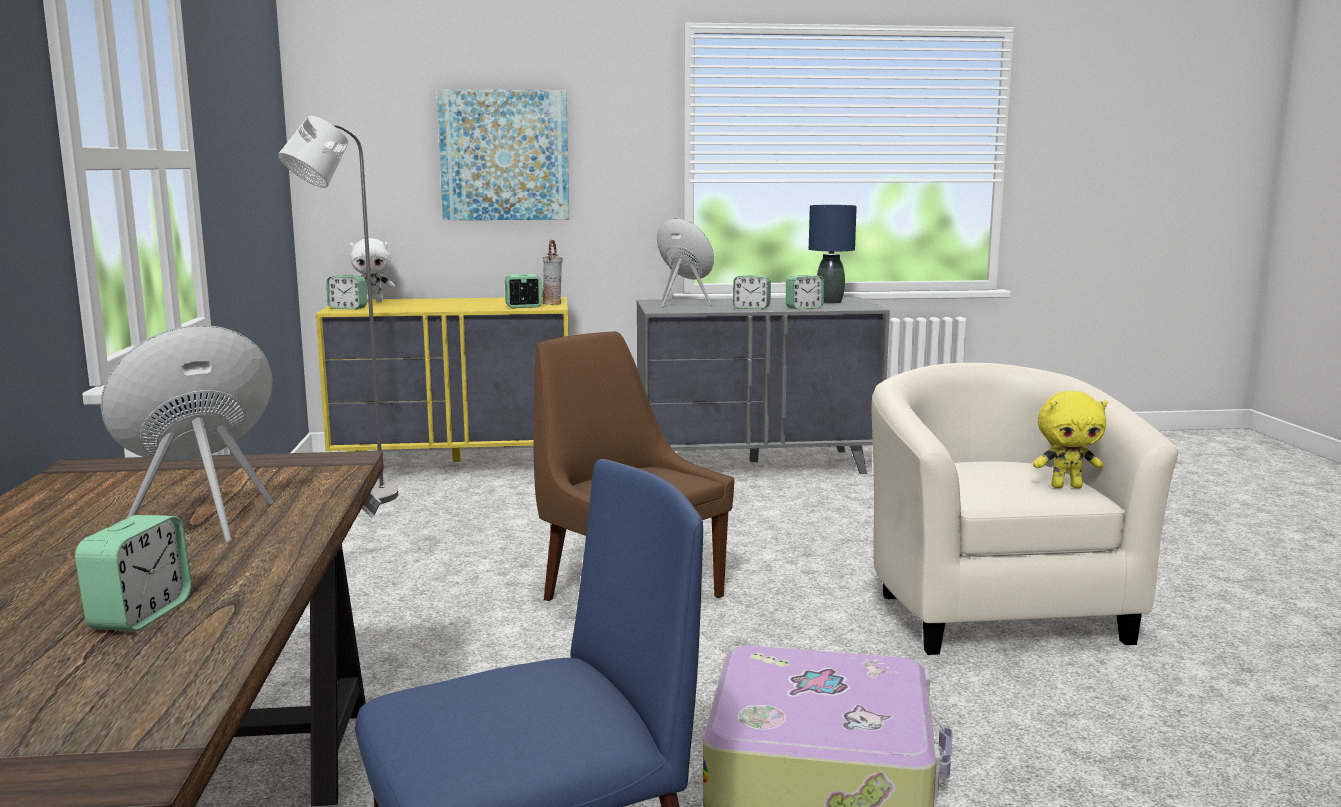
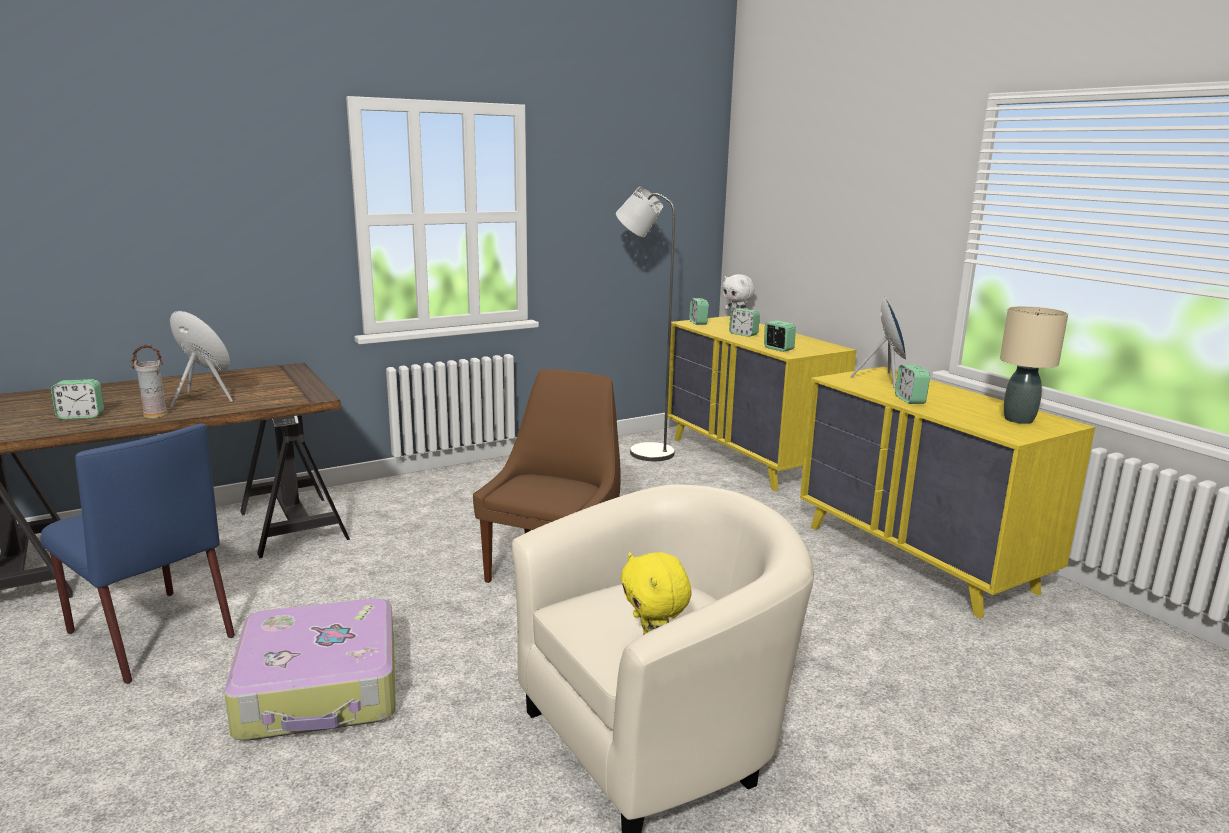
camera: 65 degrees right, 5 degrees up
picture [437,89,569,220] -> none
vase [543,240,563,305] -> vase moved to [131,345,167,418]
grey dresser [637,297,890,474] -> yellow dresser [800,366,1096,619]
alarm clock [786,275,824,310] -> alarm clock moved to [729,308,760,337]
blue table lamp [809,205,857,304] -> beige table lamp [1000,306,1068,424]

